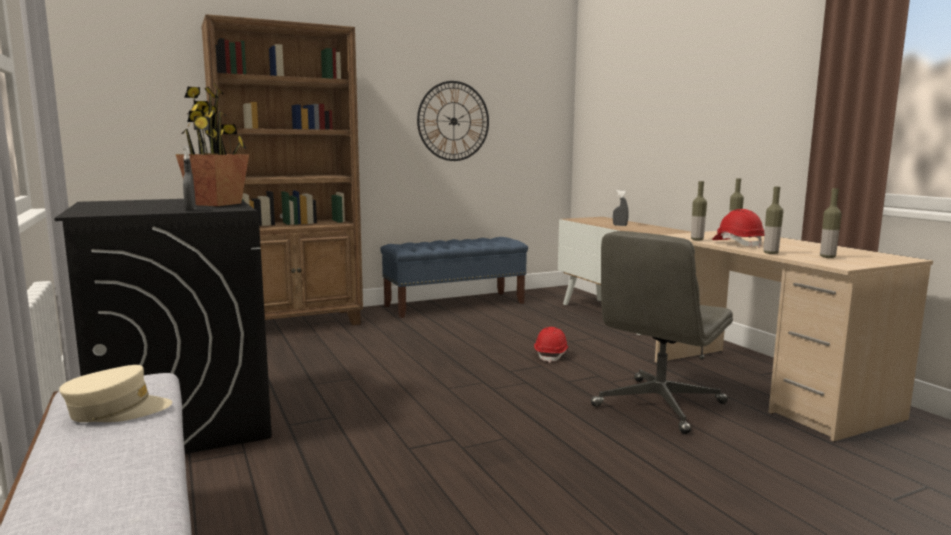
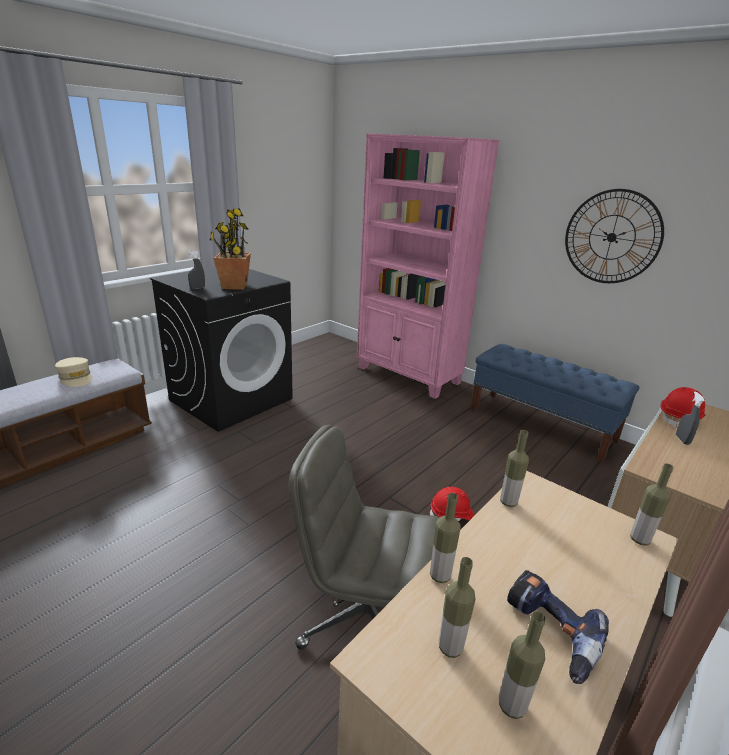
camera: 65 degrees right, 15 degrees up
brown bookcase [201,14,363,325] -> pink bookcase [357,133,499,399]
red hard hat [712,209,764,248] -> red hard hat moved to [661,387,706,428]
none -> bottle [499,611,545,719]
none -> power drill [507,570,609,684]

